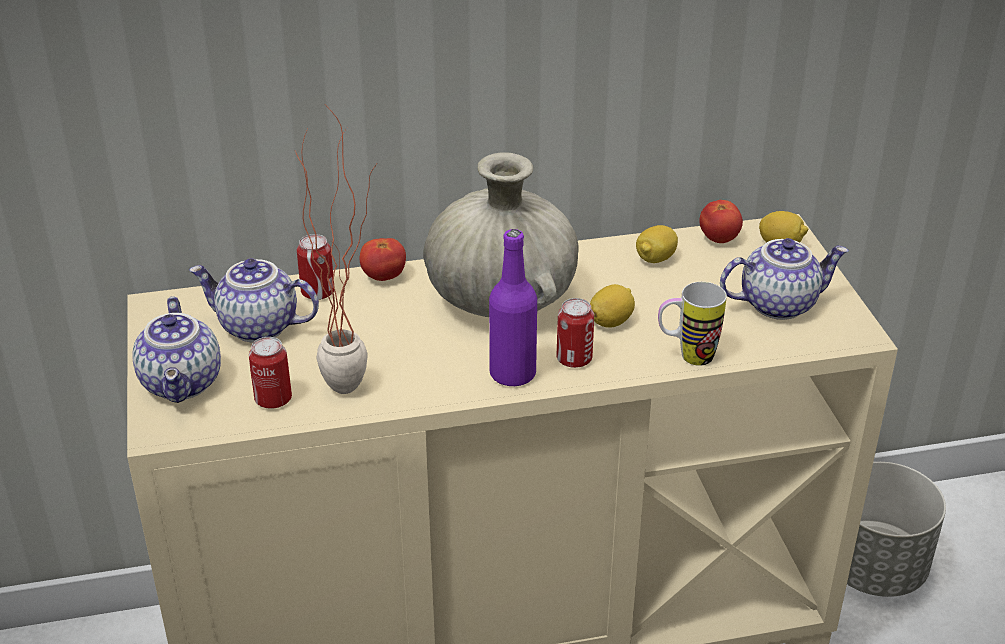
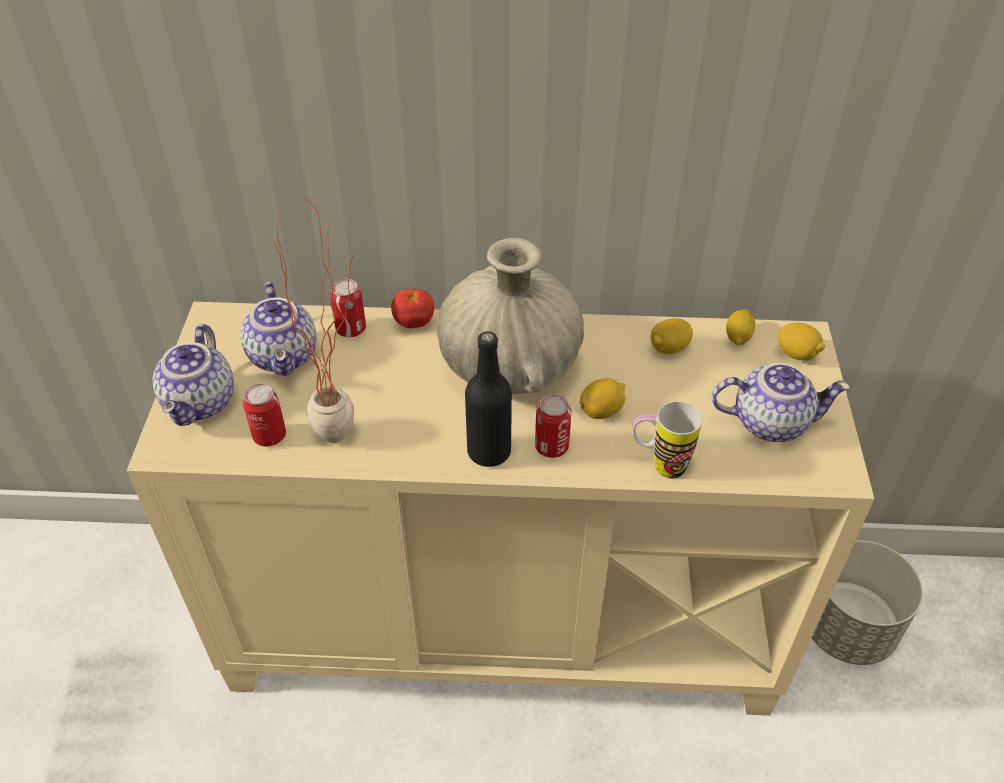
camera: 15 degrees right, 10 degrees up
teapot [189,258,319,343] -> teapot turned 135 degrees counterclockwise [240,282,316,376]
purple bottle [489,229,537,387] -> black bottle [465,332,512,467]
tomato [699,200,743,243] -> lemon [726,309,755,345]

